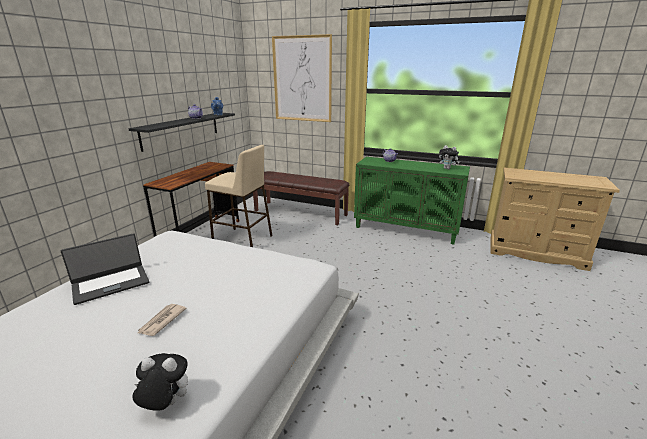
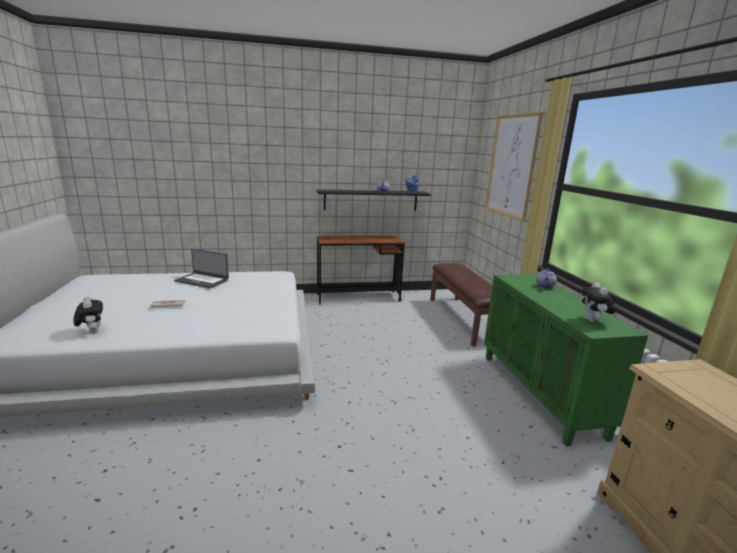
camera: 55 degrees right, 5 degrees down
beige stool [205,145,272,247] -> none

